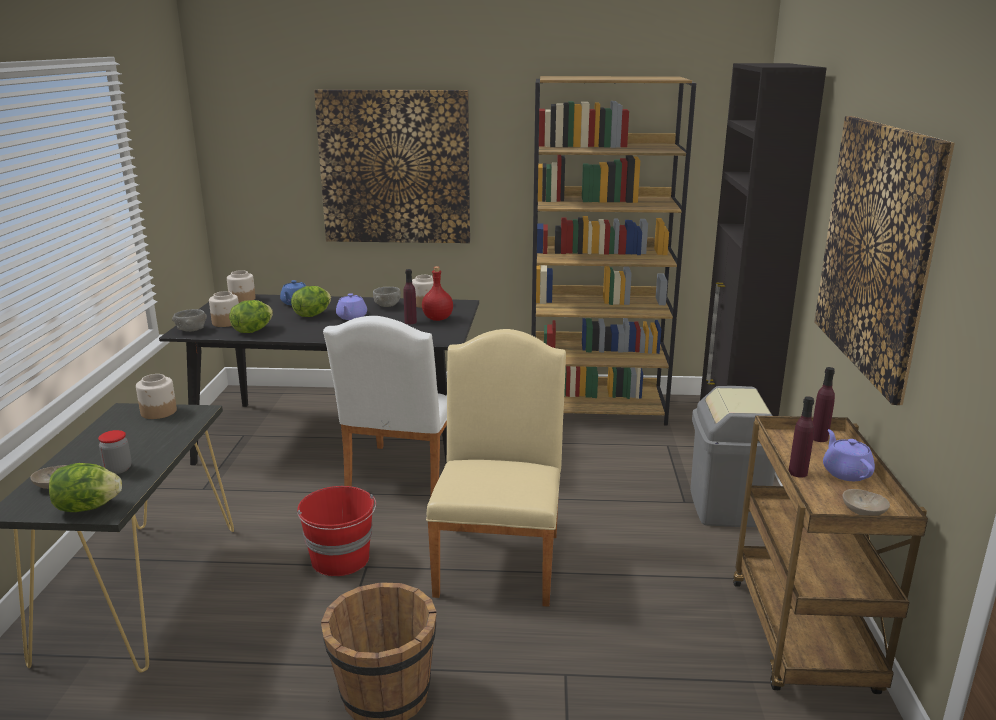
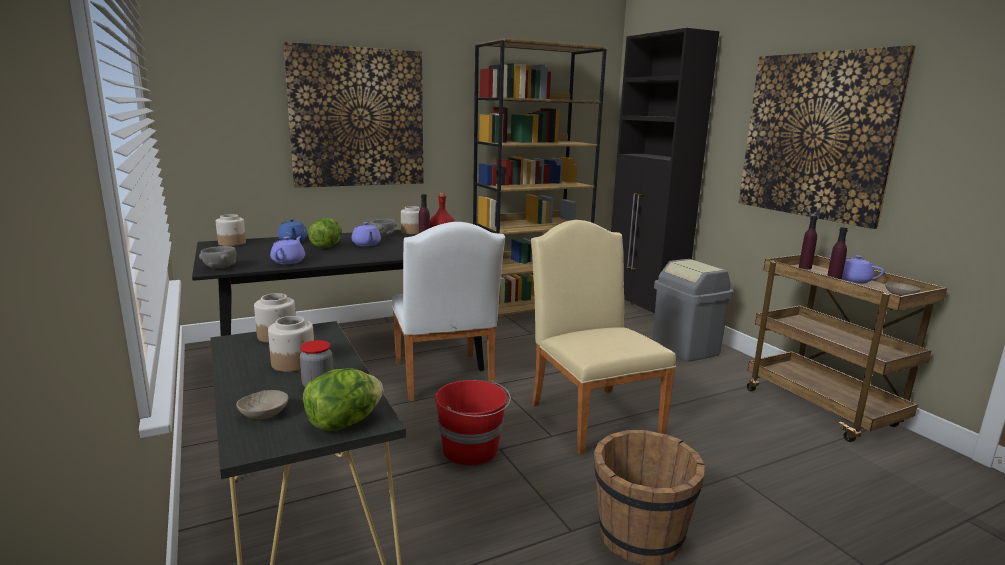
camera: 30 degrees left, 5 degrees down
jar [209,291,239,327] -> jar moved to [268,316,314,372]
lettuce [229,300,273,333] -> purple teapot [270,236,305,264]

